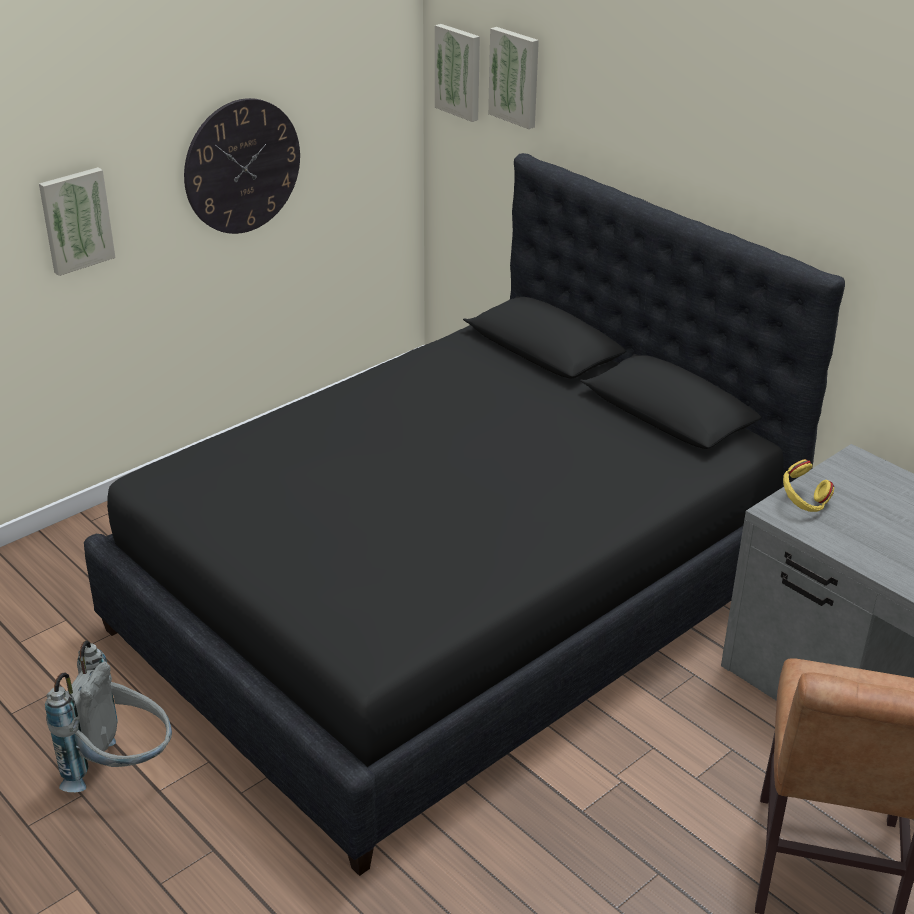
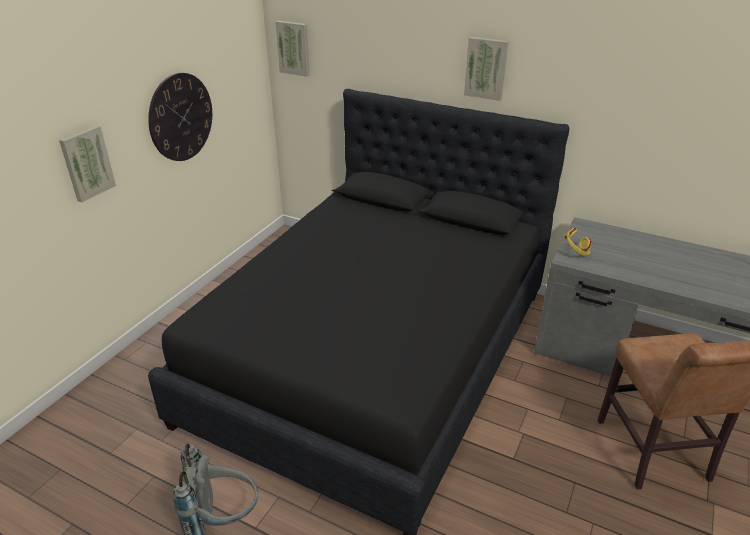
camera: 20 degrees left, 0 degrees up
picture [488,27,539,129] -> picture moved to [464,37,508,101]

